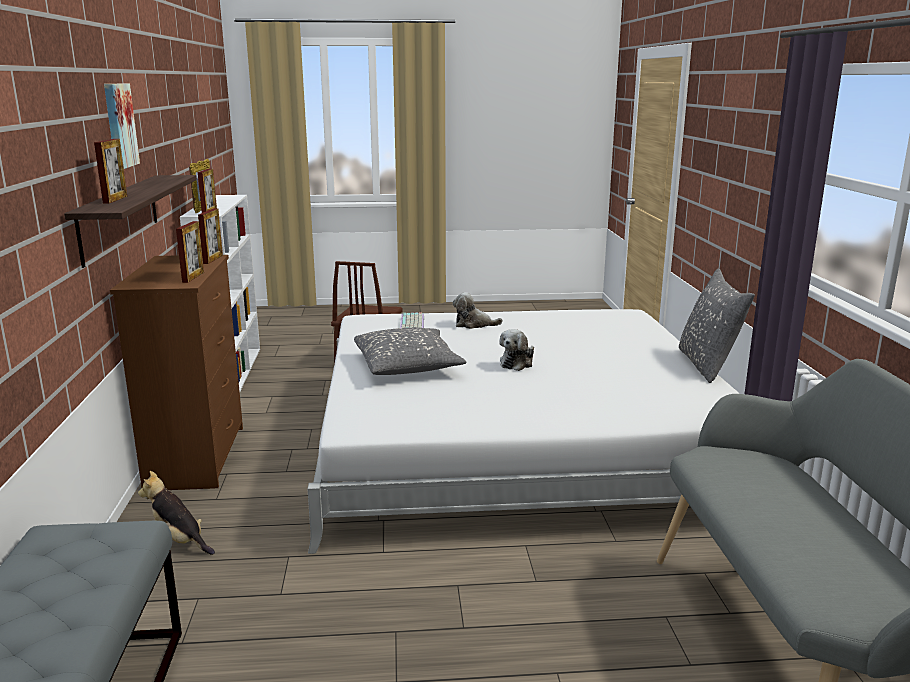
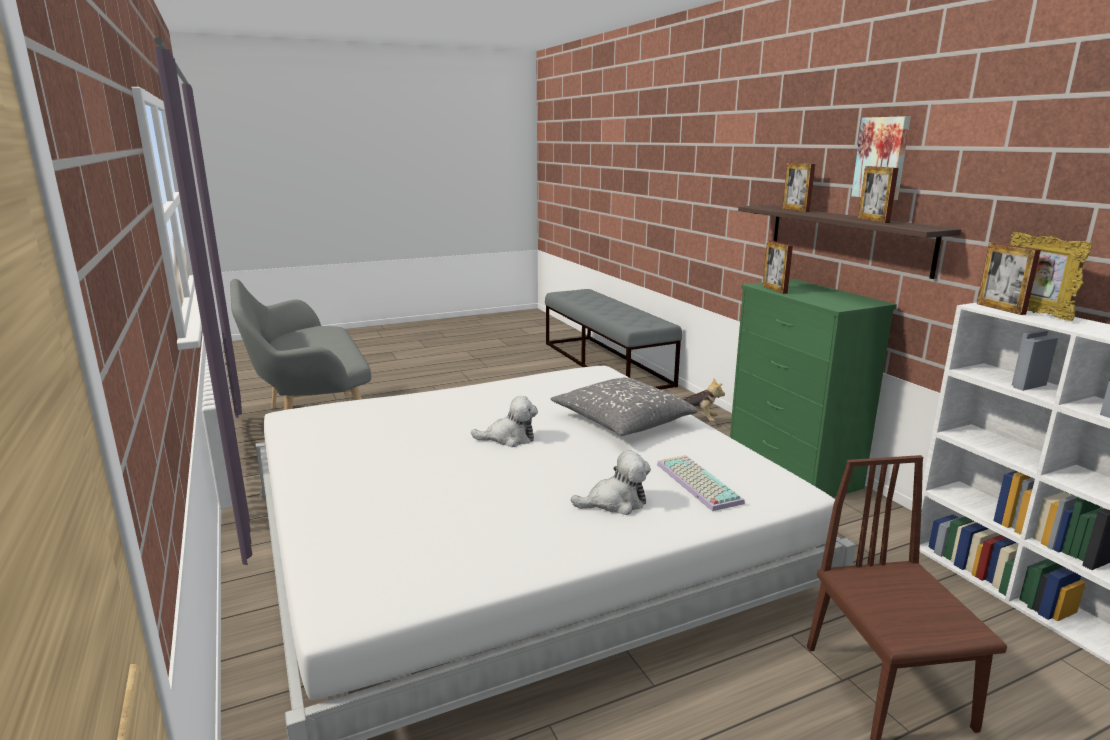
camera: 160 degrees right, 0 degrees up
brown dresser [110,255,243,490] -> green dresser [730,279,897,497]
picture frame [198,208,223,264] -> picture frame moved to [858,166,898,223]
plush toy [499,329,534,371] -> plush toy turned 75 degrees clockwise [471,396,538,447]
grey pillow [679,269,755,383] -> none

